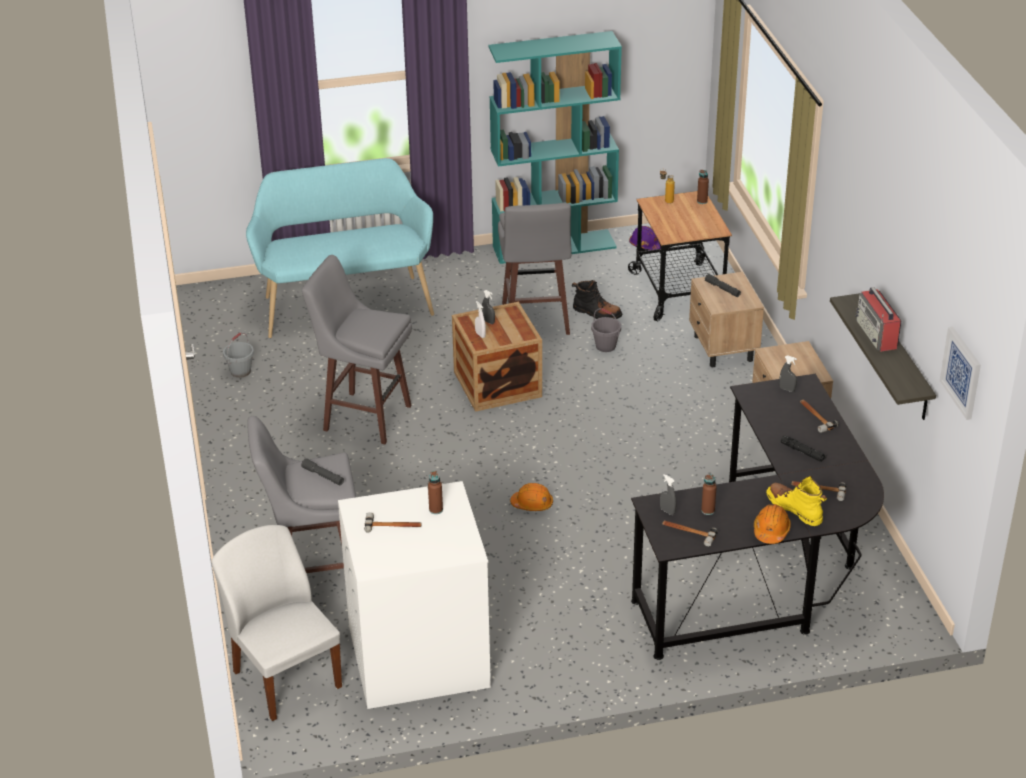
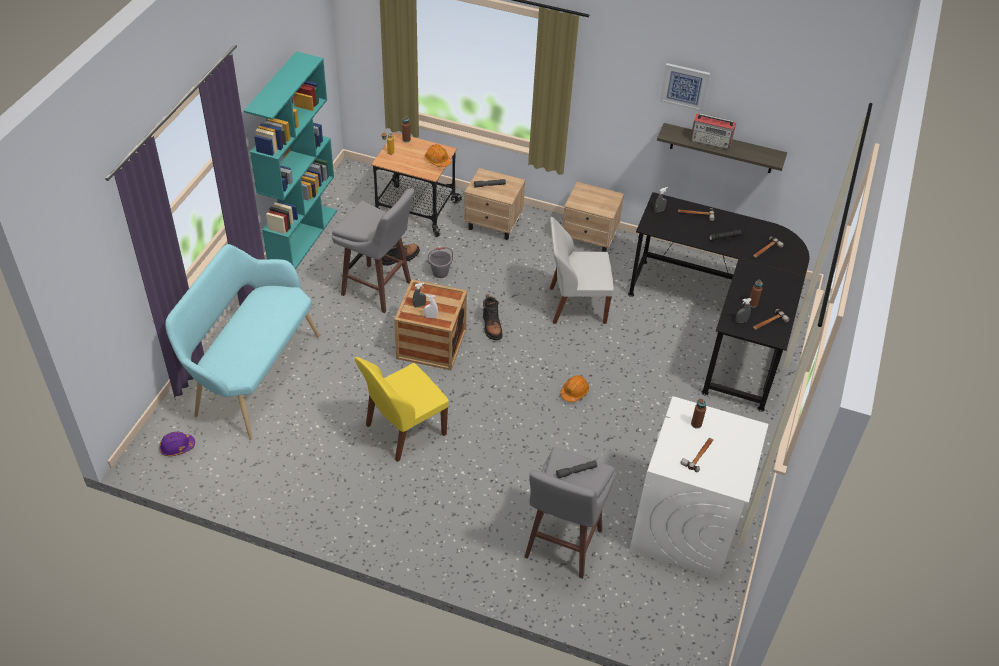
camera: 60 degrees left, 10 degrees up
white chair [212,525,342,721] -> white chair moved to [550,217,614,324]
grey bucket [223,332,254,378] -> none
grey stool [302,255,412,444] -> yellow chair [354,357,449,462]
purple hard hat [629,226,660,250] -> purple hard hat moved to [159,432,195,456]
orange hard hat [754,504,791,544] -> orange hard hat moved to [425,144,451,167]
yellow boot [766,476,827,526] -> none
picture [940,327,981,420] -> picture moved to [660,63,710,112]
none -> black boot [483,294,503,340]

